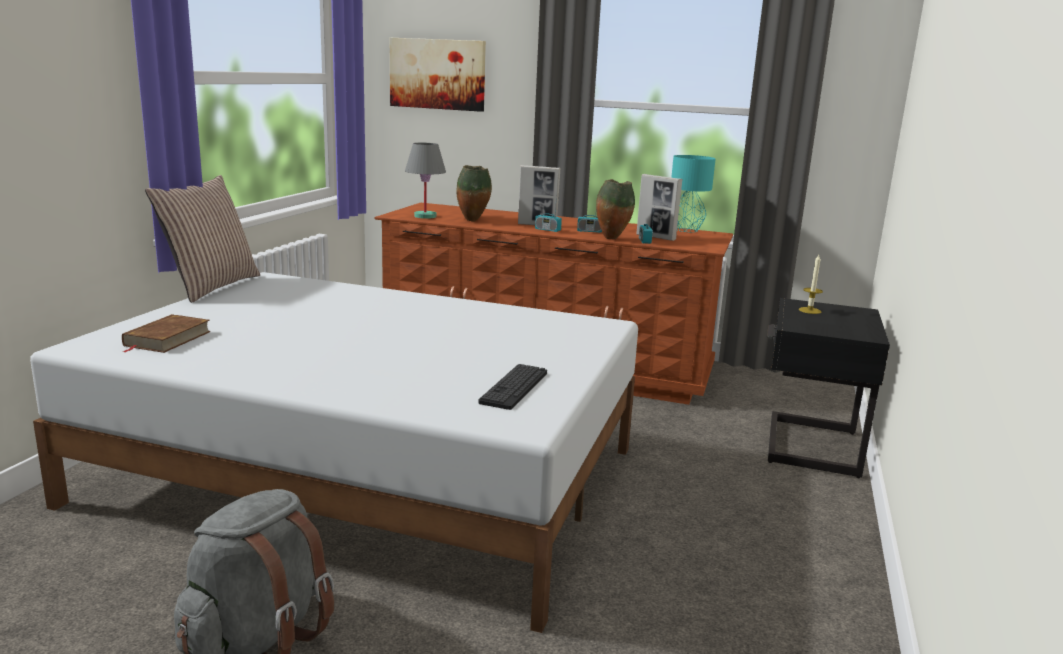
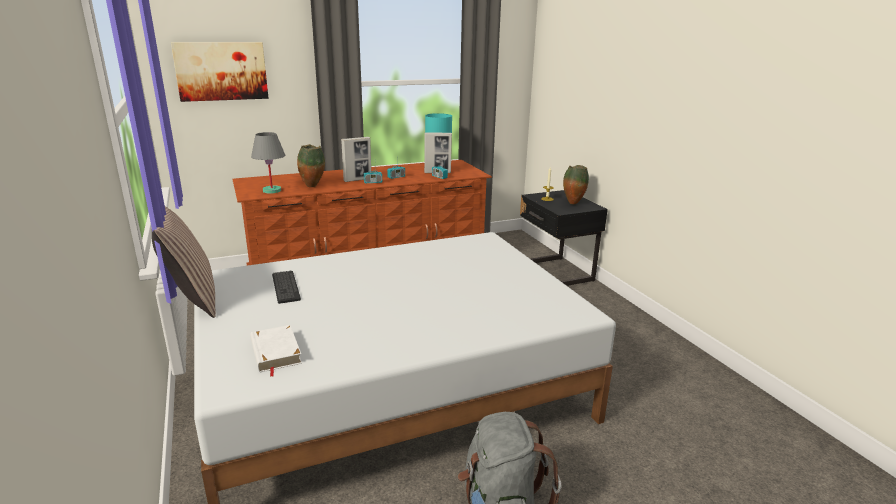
camera: 40 degrees left, 5 degrees up
brown book [122,314,211,353] -> white book [250,325,302,377]
keyboard [478,364,547,410] -> keyboard moved to [272,271,301,304]
vase [596,179,635,239] -> vase moved to [563,165,589,204]

